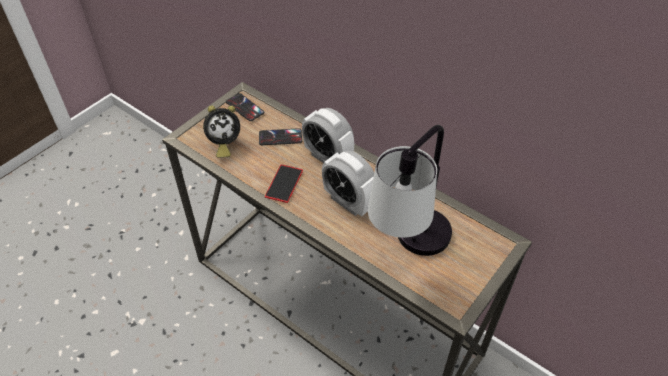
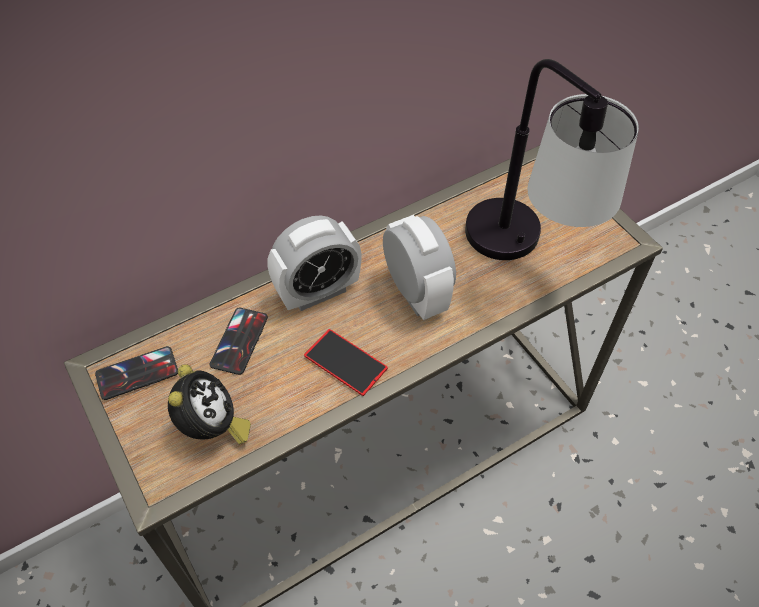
camera: 70 degrees left, 5 degrees up
alarm clock [322,151,374,216] -> alarm clock turned 90 degrees counterclockwise [383,215,456,320]

